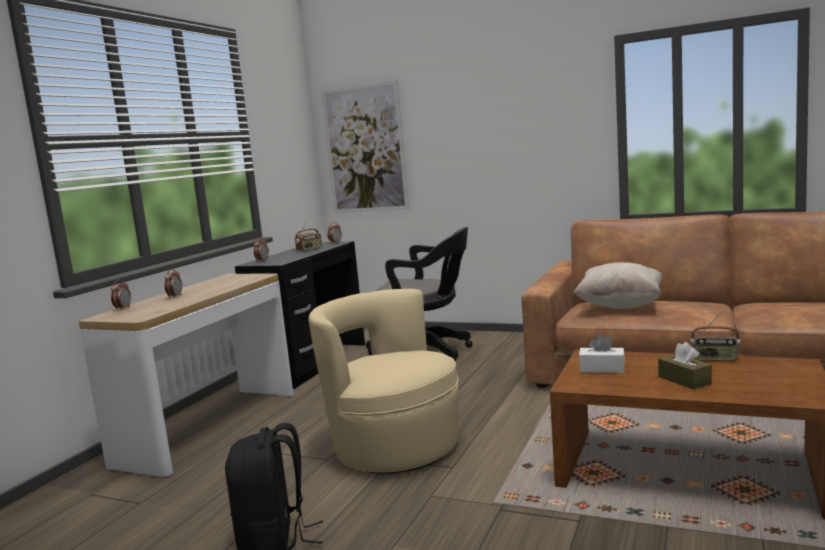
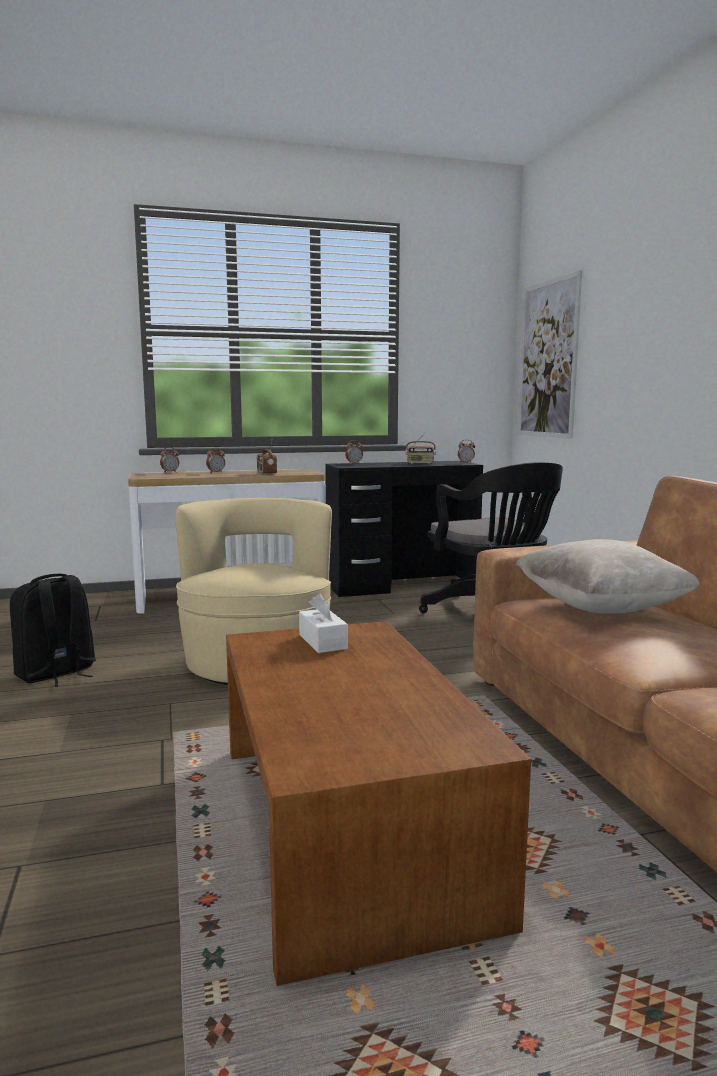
camera: 50 degrees right, 0 degrees up
brown tissue box [658,342,712,390] -> none
radio [691,313,740,361] -> radio moved to [256,441,277,475]

